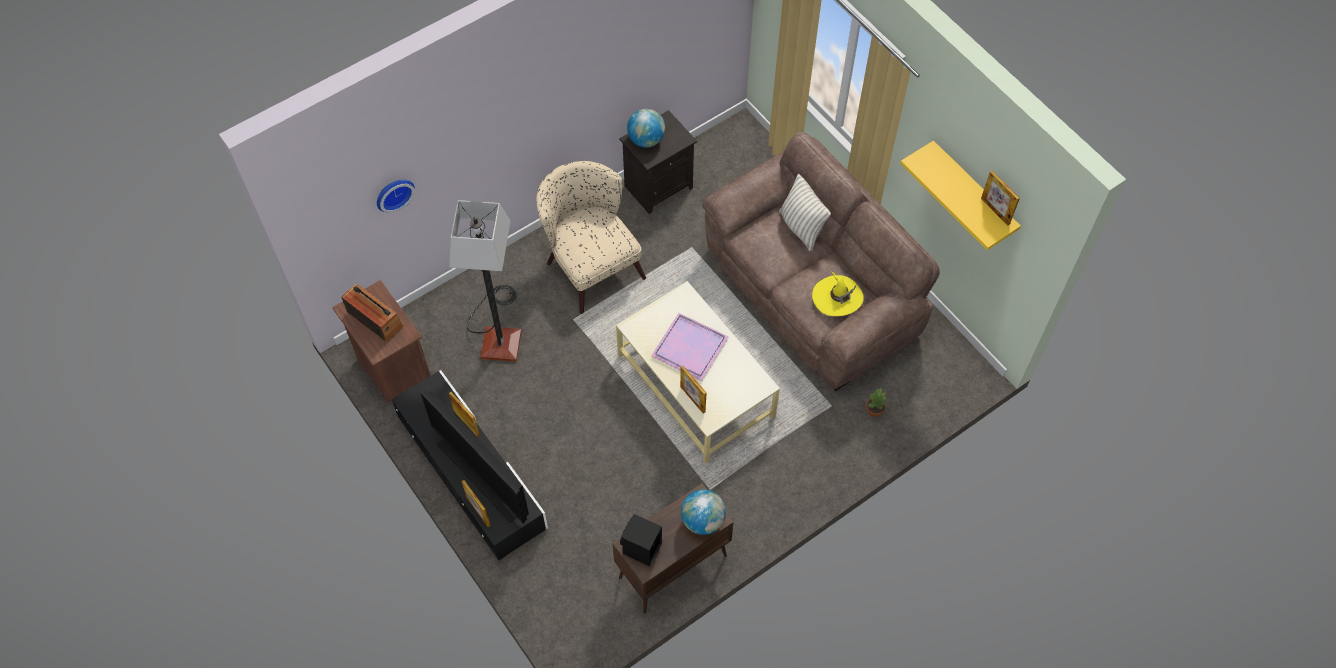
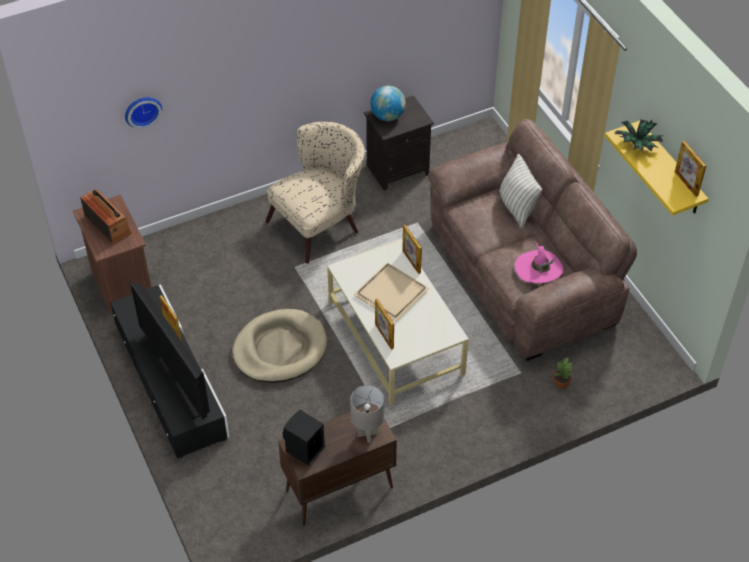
camera: 10 degrees right, 10 degrees down
floor lamp [449,200,521,362] -> none
picture frame [461,480,491,527] -> picture frame moved to [402,225,422,274]
beige armchair [536,161,646,314] -> beige armchair turned 75 degrees clockwise [266,122,365,263]
purple tray [651,313,729,381] -> beige tray [353,262,430,322]
globe [681,489,726,535] -> grey table lamp [350,385,384,443]
yellow hat [812,271,864,316] -> pink hat [515,241,563,283]
none -> beige dog bed [232,309,327,383]
none -> potted plant [614,119,663,152]

